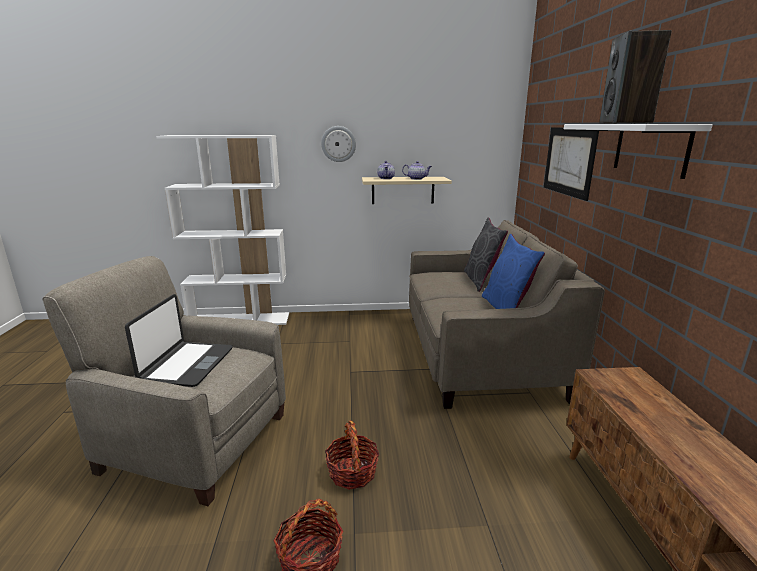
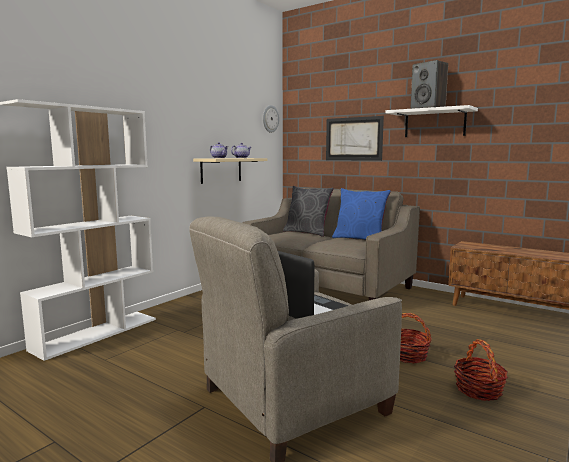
camera: 50 degrees left, 10 degrees down
wall clock [321,126,356,162] -> wall clock moved to [263,105,279,133]

